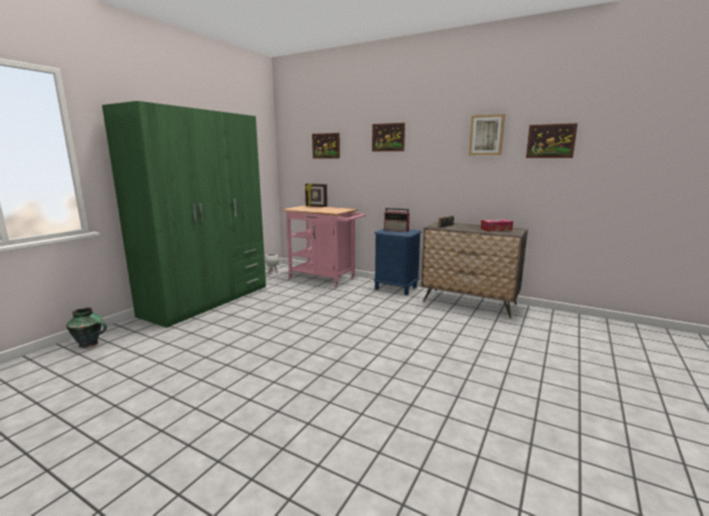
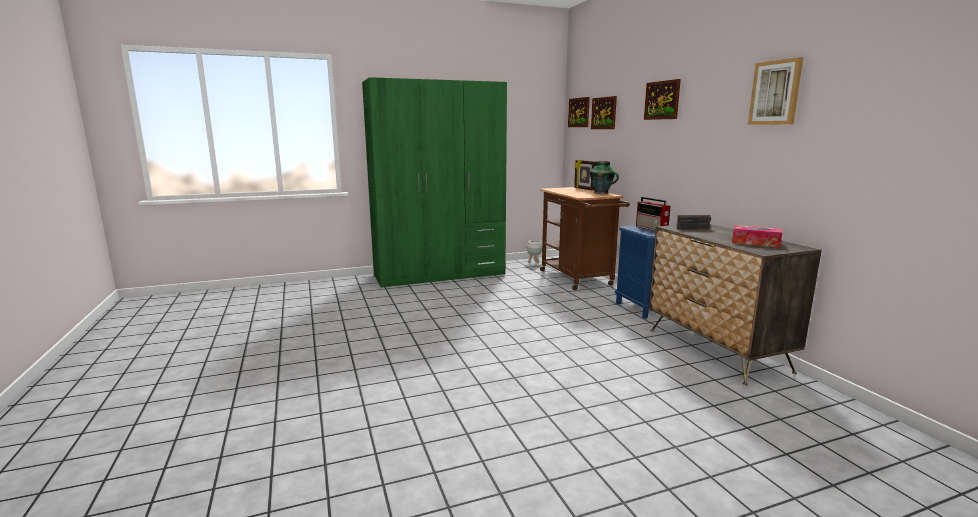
camera: 40 degrees right, 0 degrees up
vase [66,308,107,349] -> vase moved to [590,161,619,194]
pink cart [282,205,366,287] -> brown cart [540,187,630,290]
picture [526,123,578,158] -> picture moved to [568,97,590,127]

